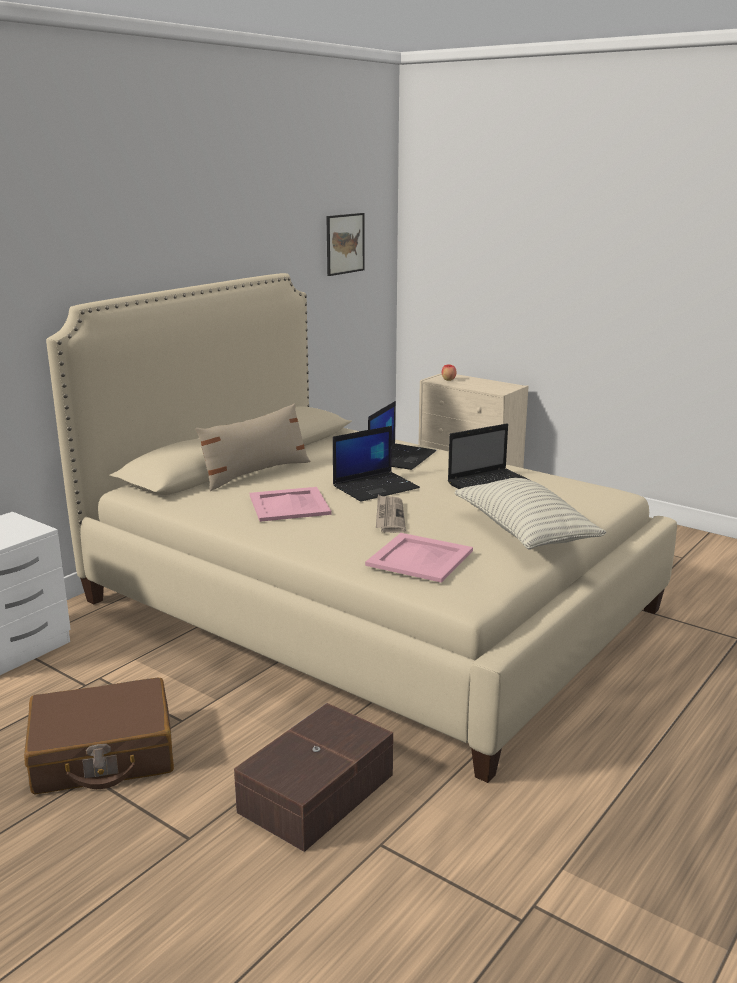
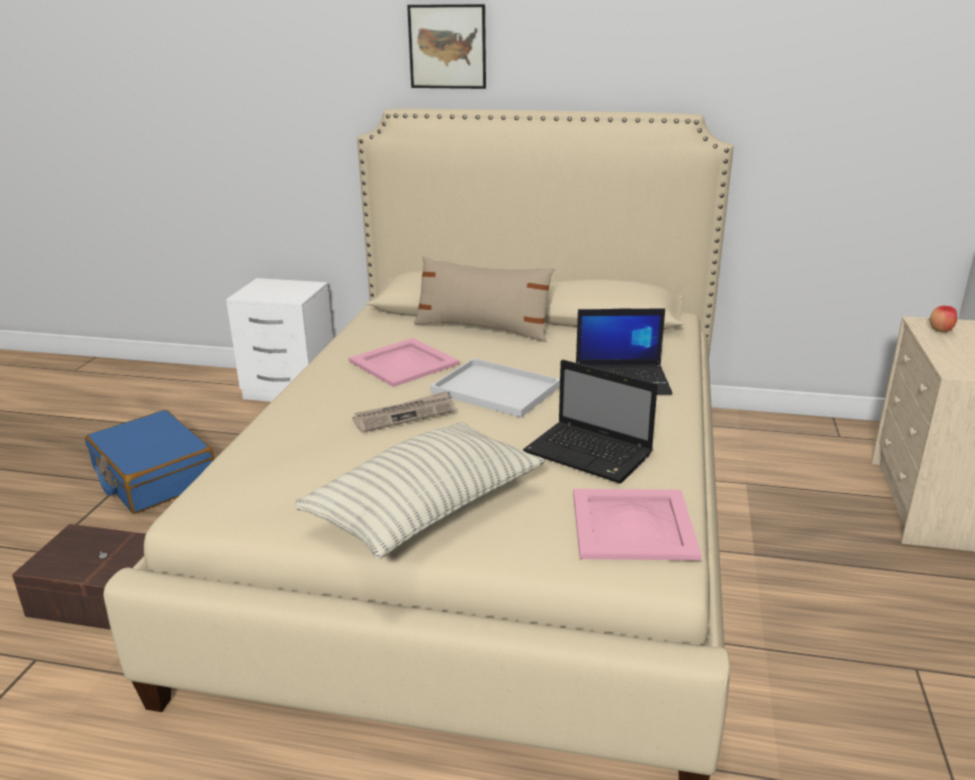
camera: 65 degrees right, 5 degrees up
brown suitcase [24,678,174,794] -> blue suitcase [85,410,214,514]
picture [326,213,365,276] -> picture moved to [407,4,486,89]
laptop [333,426,420,502] -> white tray [430,358,560,418]
pink tray [365,533,473,583] -> pink tray moved to [573,489,702,560]

